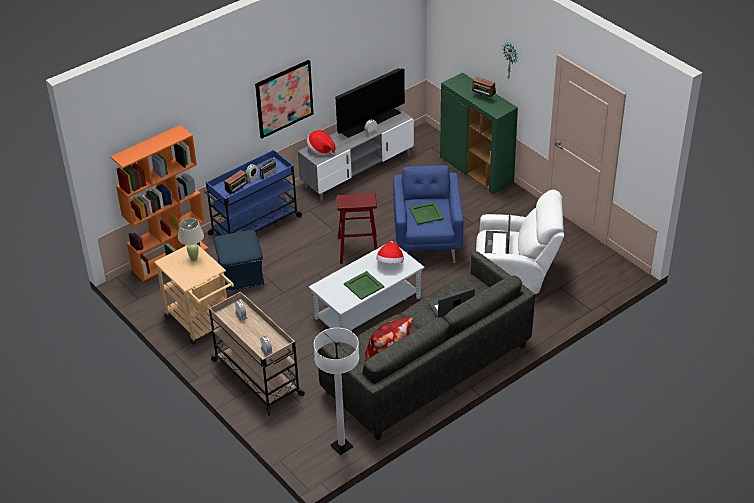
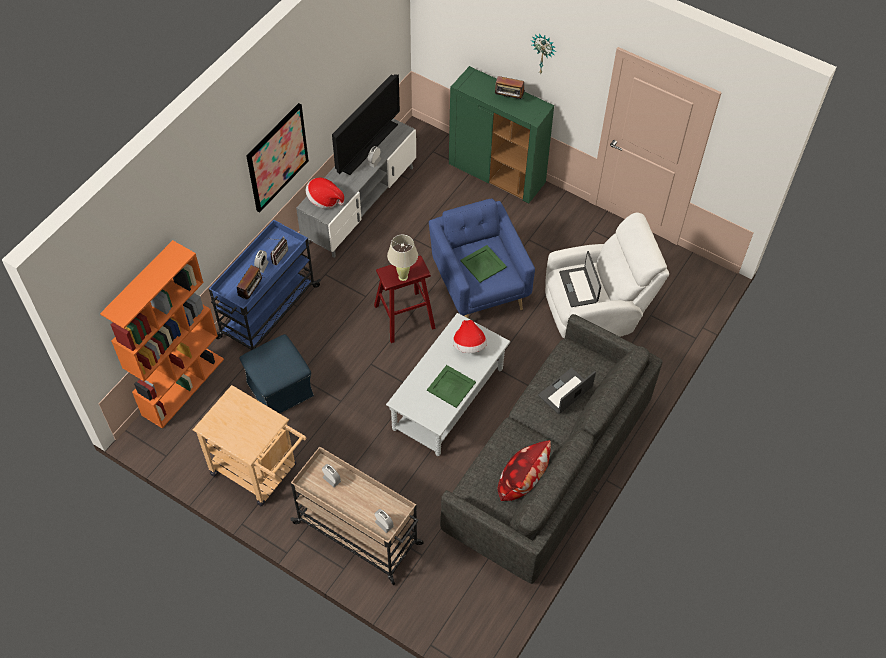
camera: 20 degrees left, 15 degrees up
beige table lamp [178,218,204,262] -> beige table lamp moved to [387,235,418,281]
white floor lamp [314,328,359,455] -> none

